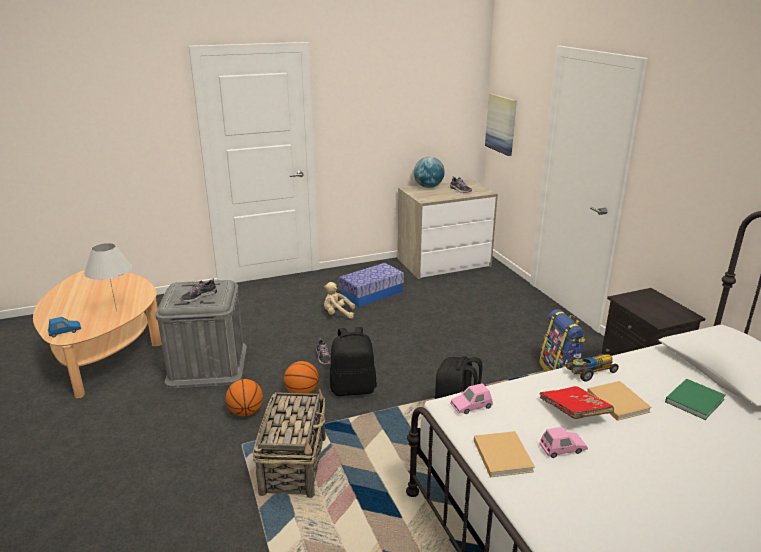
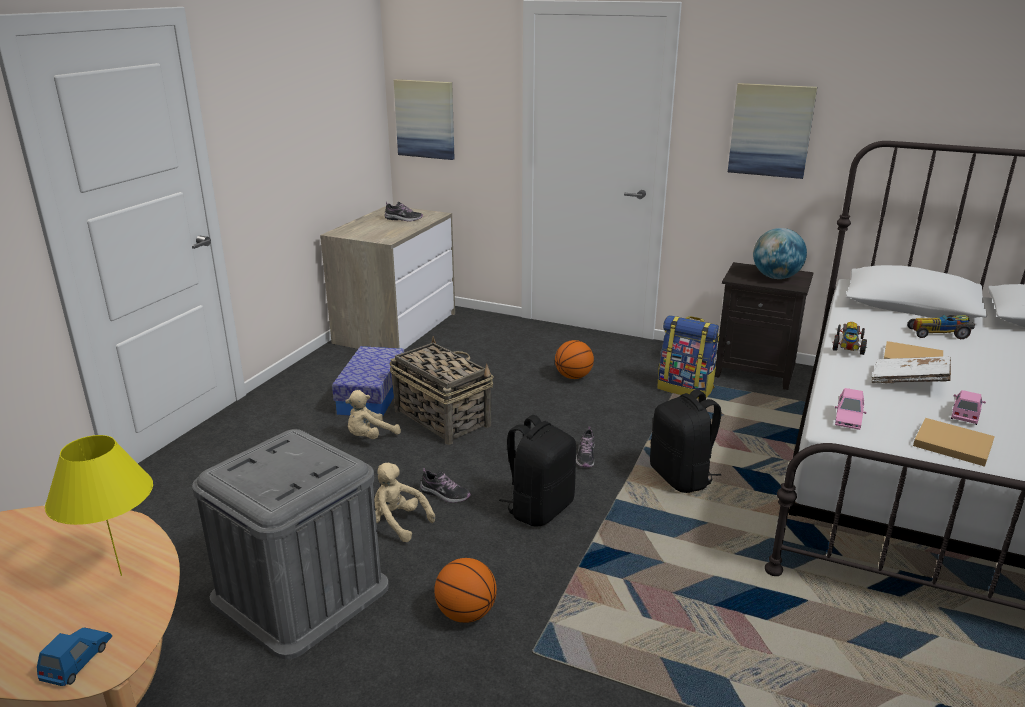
camera: 45 degrees left, 0 degrees up
white table lamp [84,243,132,312] -> yellow table lamp [45,435,153,576]
shoe [180,278,217,302] -> shoe moved to [576,426,594,467]
basket [252,388,326,498] -> basket moved to [390,336,494,445]
basketball [284,361,319,394] -> basketball moved to [555,340,594,379]
globe [414,157,445,188] -> globe moved to [753,228,807,279]
red book [539,386,614,419] -> white book [872,356,951,383]
green book [665,379,726,420] -> toy car [907,315,975,339]
none -> beige plush toy [374,463,435,542]
none -> picture [728,83,817,179]

